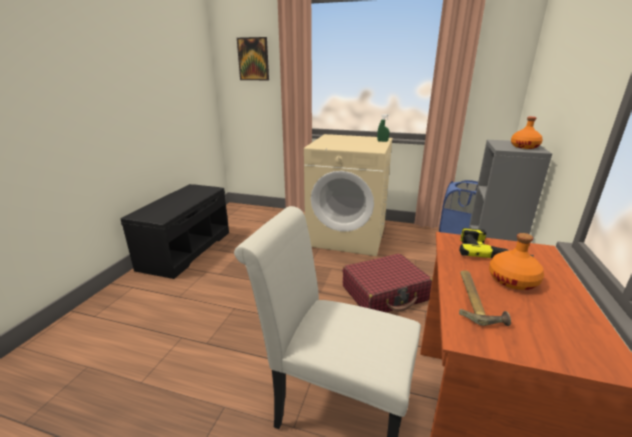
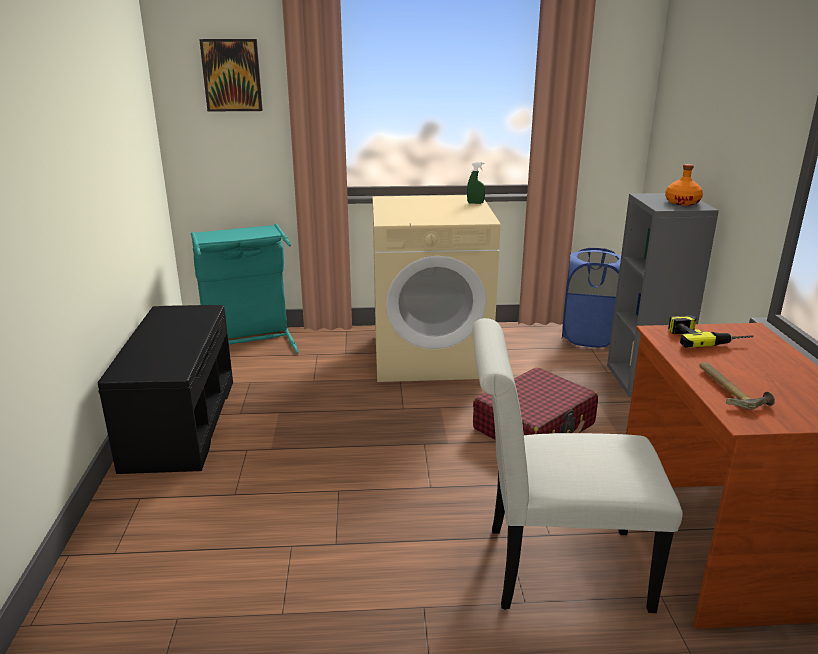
camera: 20 degrees left, 0 degrees up
orange bottle [489,233,544,290] -> none
none -> turquoise laundry basket [191,224,299,354]

